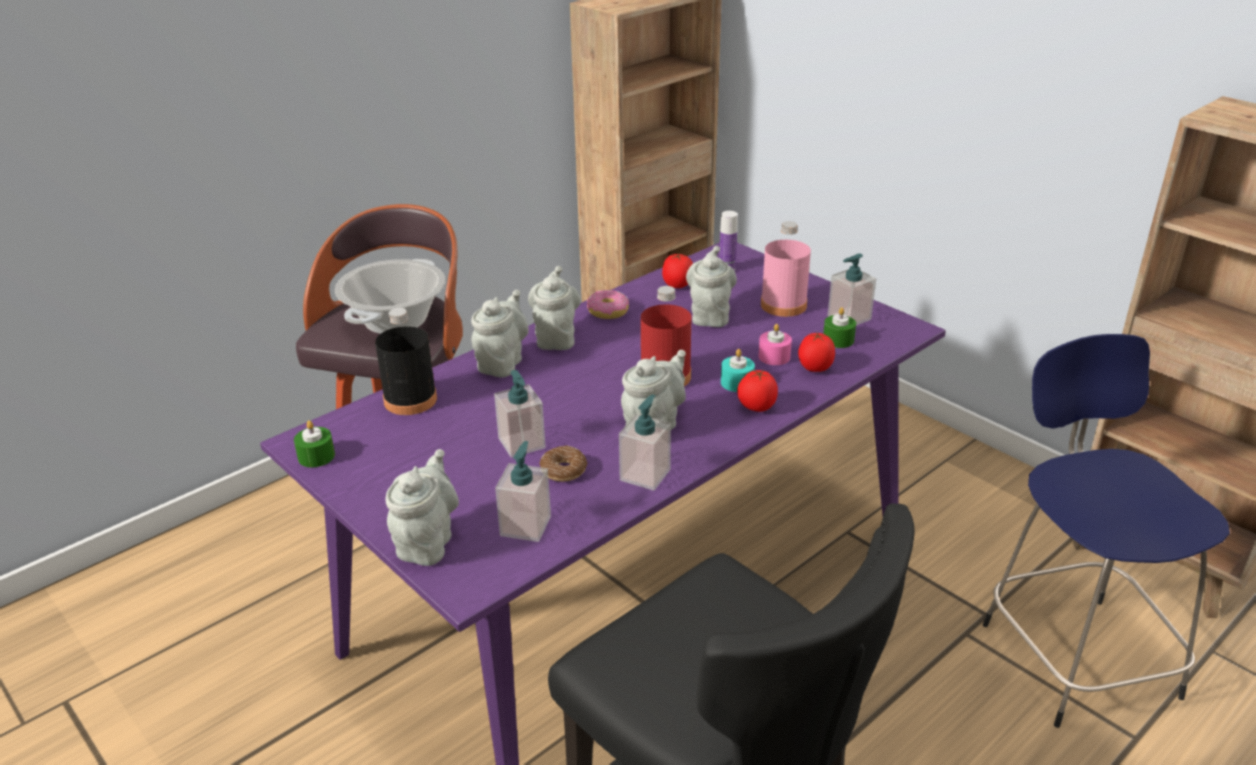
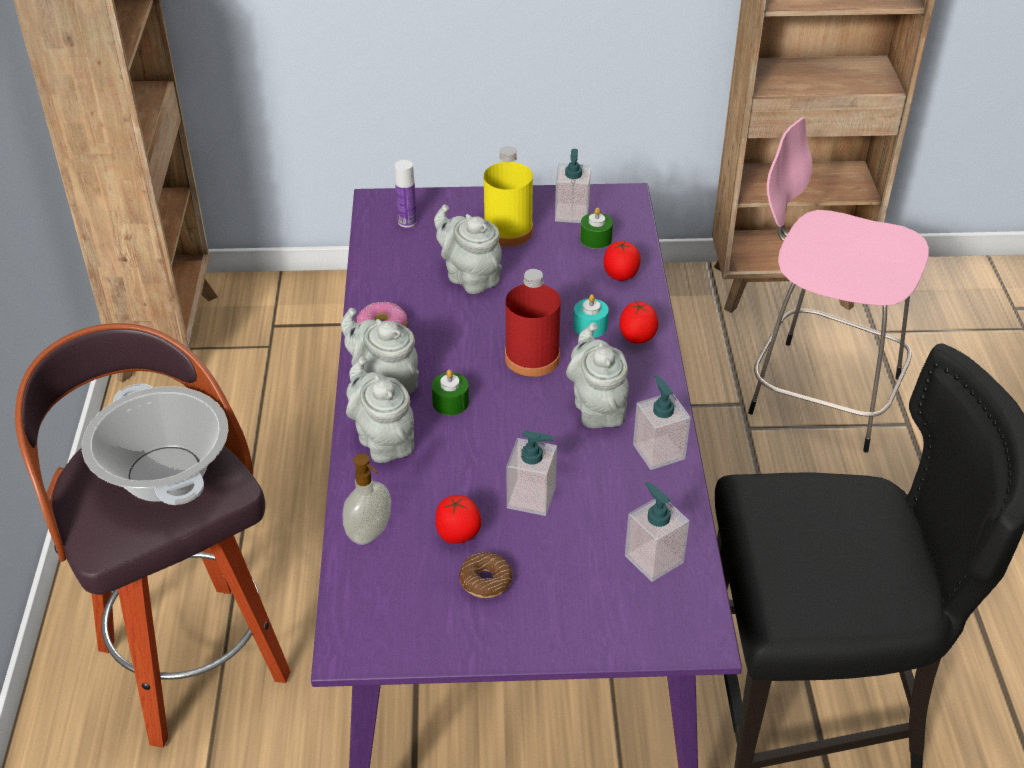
camera: 50 degrees left, 10 degrees up
green candle [294,421,335,467] -> green candle moved to [432,370,469,415]
black bottle [375,308,437,415] -> soap dispenser [343,453,391,545]
grey teapot [385,449,459,566] -> none
donut [539,445,588,482] -> donut moved to [459,552,512,598]
tomato [662,254,693,288] -> tomato moved to [435,495,481,544]
pink candle [758,324,792,365] -> none
pink bottle [761,221,811,317] -> yellow bottle [484,146,533,246]
blue stool [982,334,1230,728] -> pink stool [748,117,929,453]

